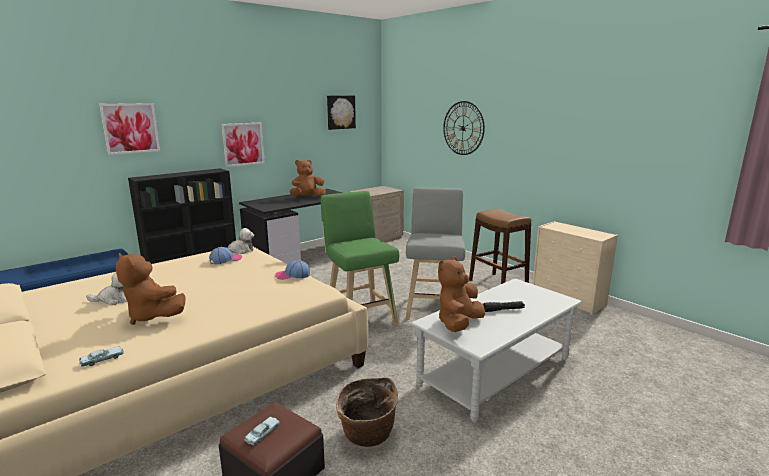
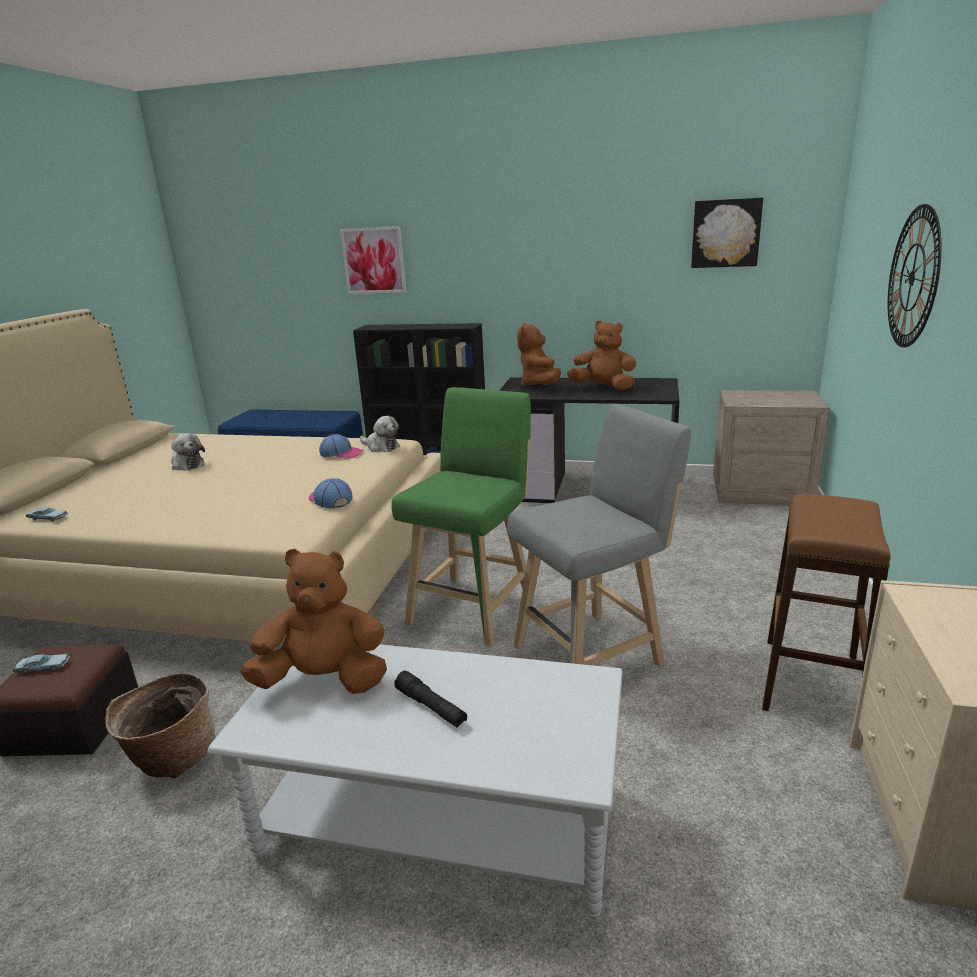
camera: 55 degrees right, 5 degrees up
brown plush toy [116,253,186,325] -> brown plush toy moved to [517,323,561,387]
picture [221,122,265,167] -> none

